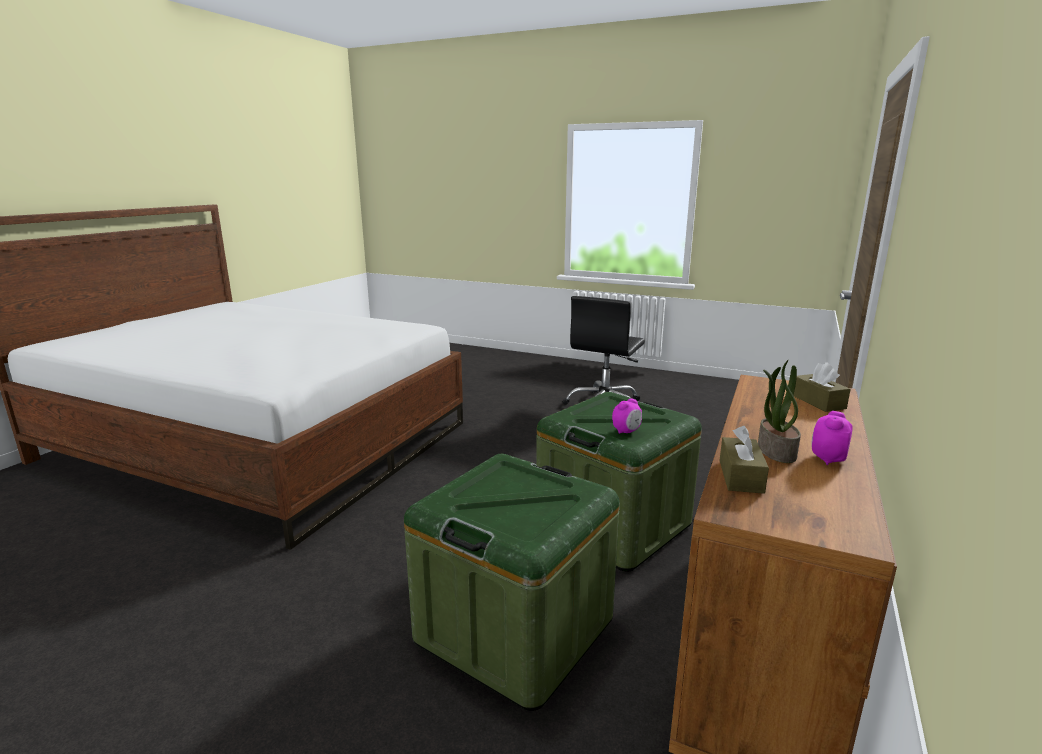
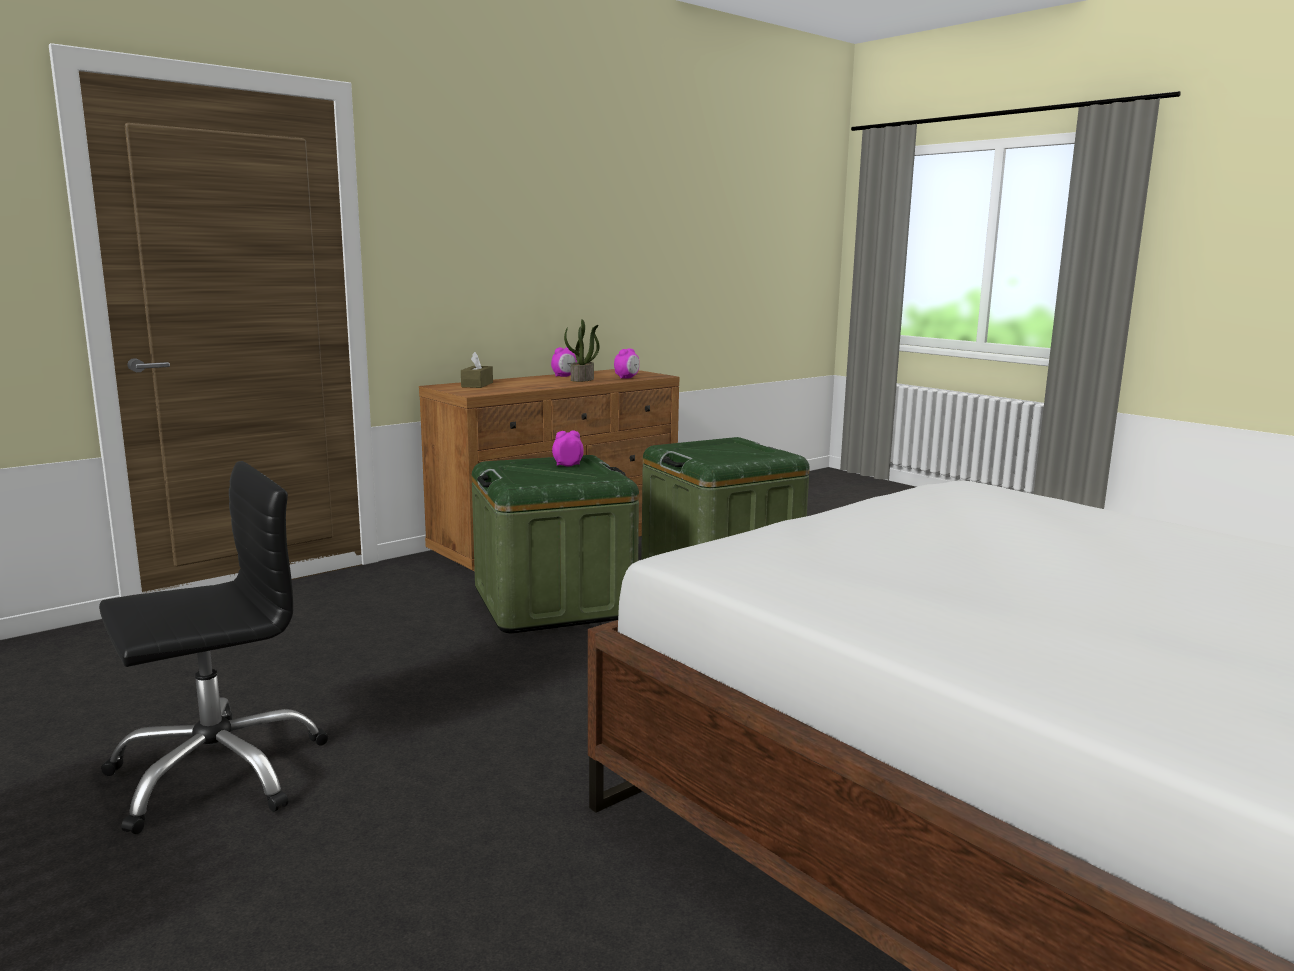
camera: 155 degrees left, 5 degrees down
brown tissue box [719,426,769,494] -> alarm clock [614,348,639,379]

